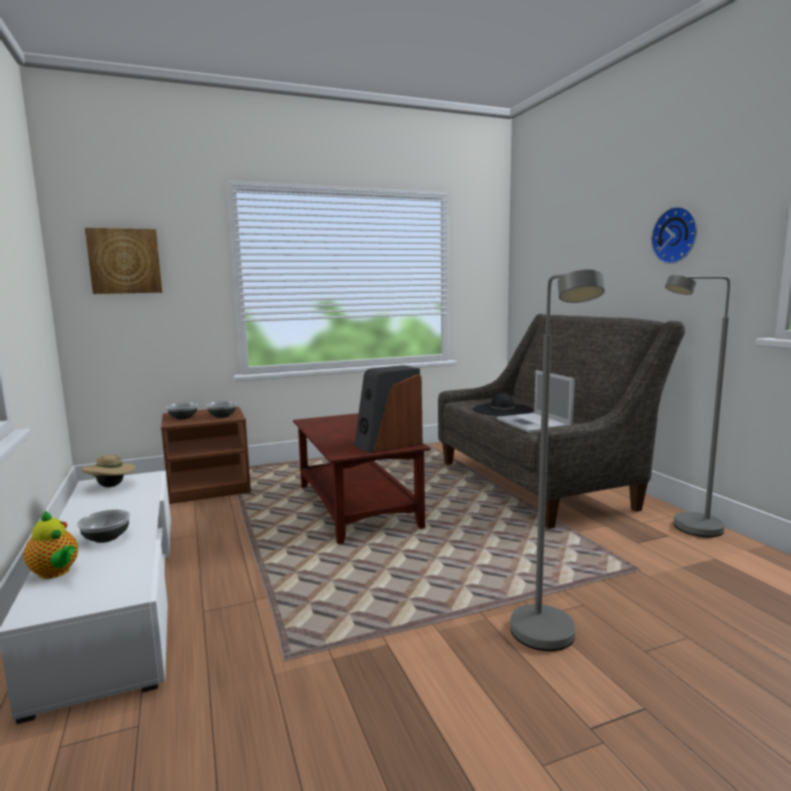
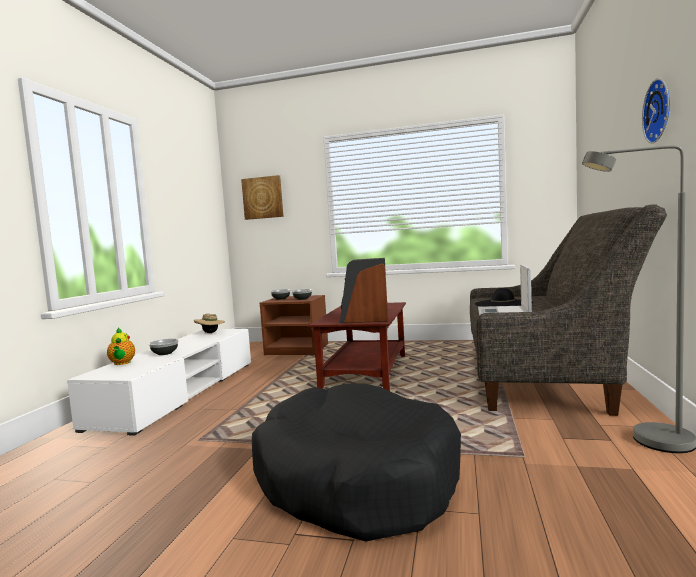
camera: 35 degrees right, 5 degrees down
grey floor lamp [510,269,605,651] -> black dog bed [252,384,461,541]

